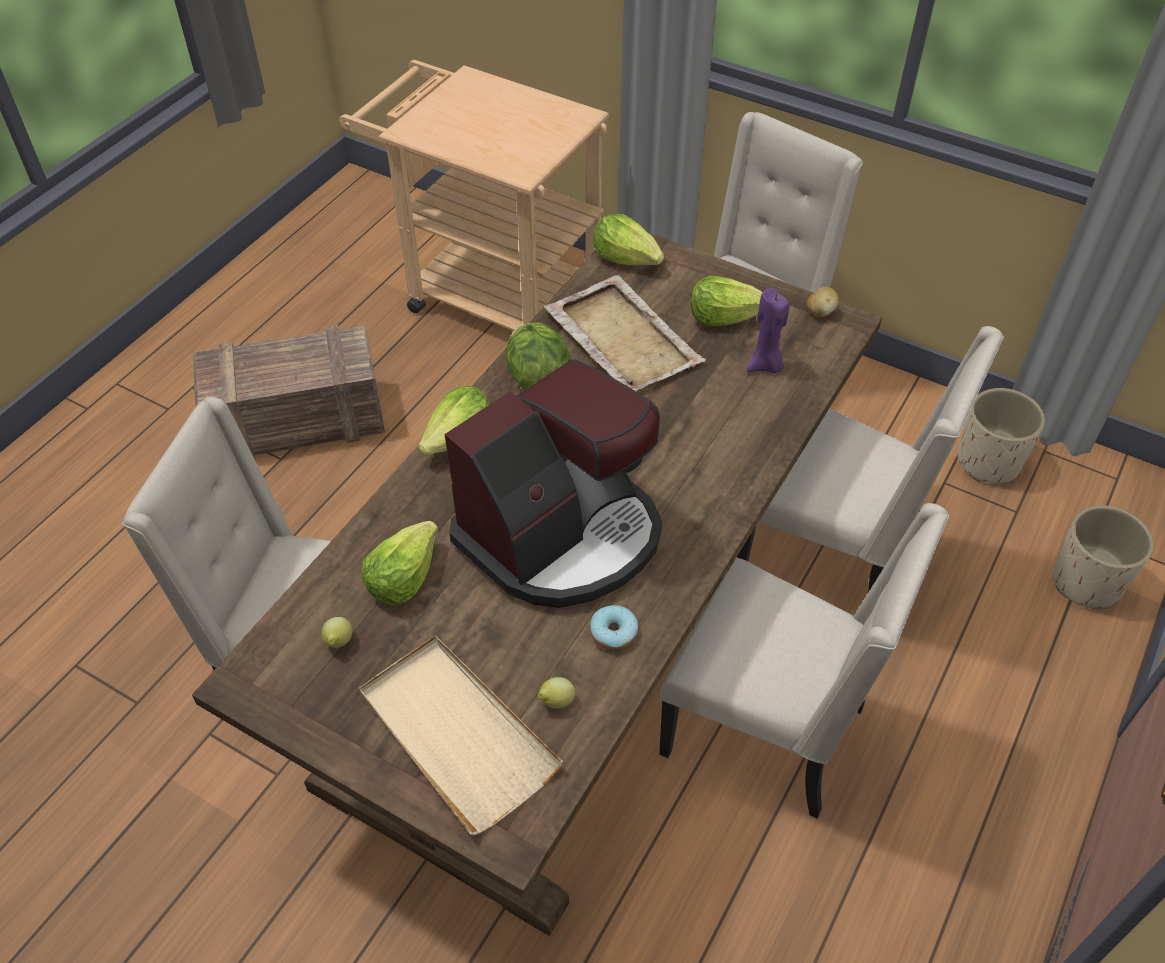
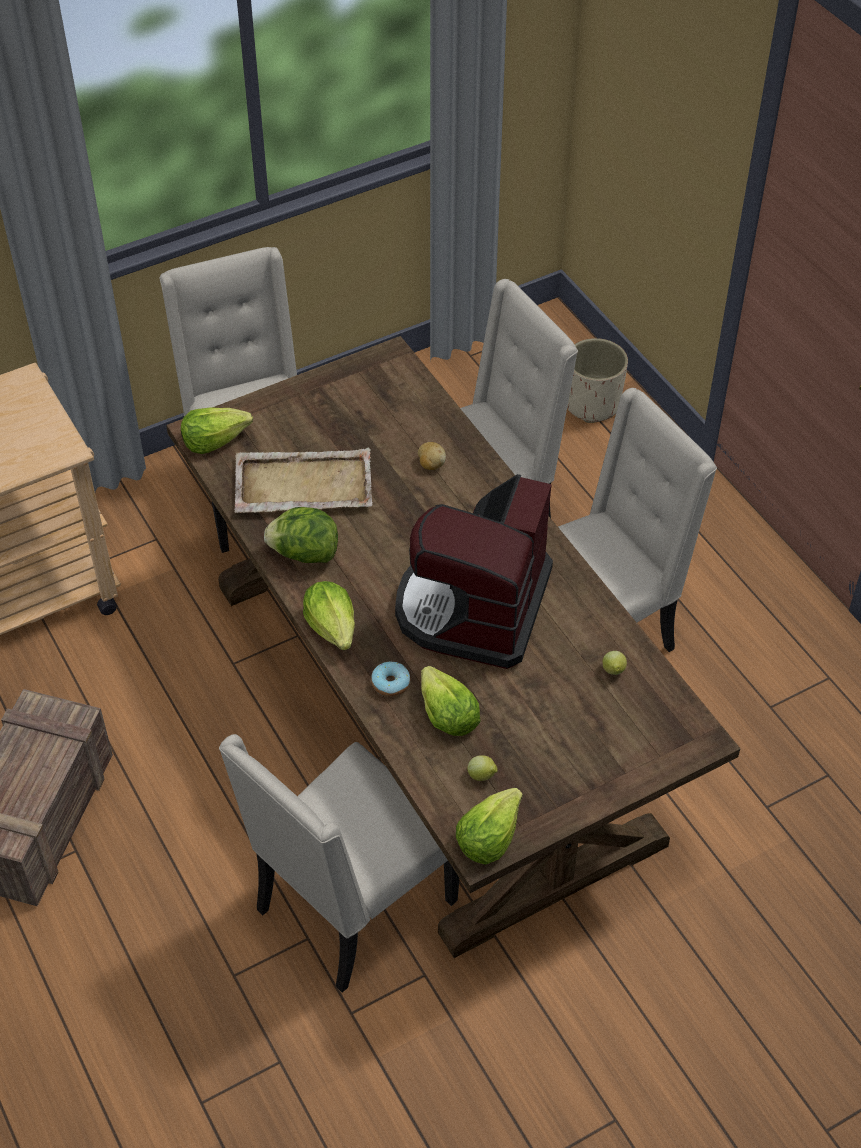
camera: 60 degrees left, 0 degrees up
beige tray [359,636,563,835] -> none
coffee machine [445,359,662,608] -> coffee machine turned 150 degrees counterclockwise [395,474,553,669]
donut [590,605,638,650] -> donut moved to [371,662,410,697]
lettuce [691,276,762,326] -> lettuce moved to [456,788,523,865]
purple candle [747,288,790,373] -> none
potato [807,287,839,317] -> potato moved to [418,442,446,470]
beige planter [958,388,1045,483] -> none

